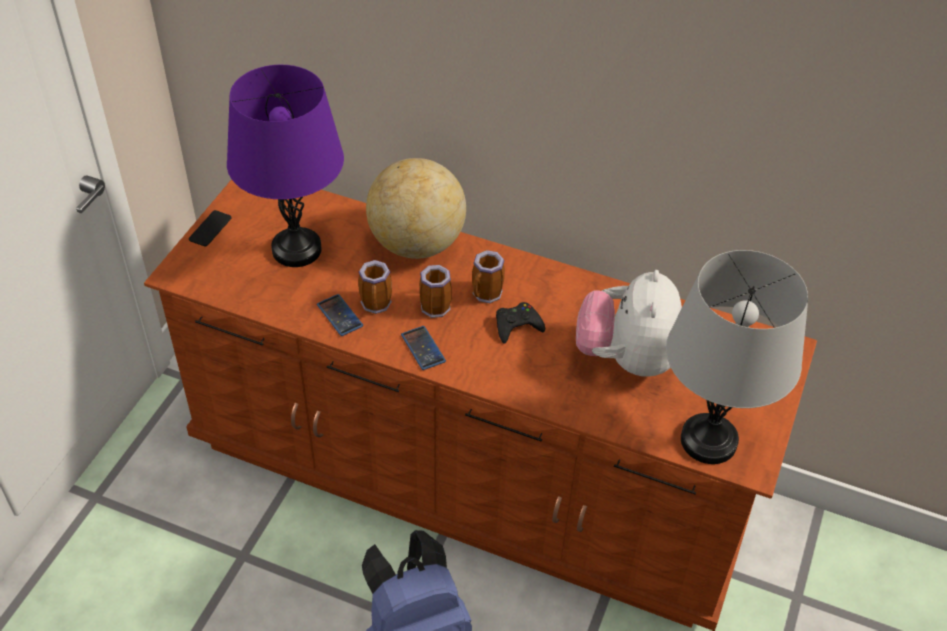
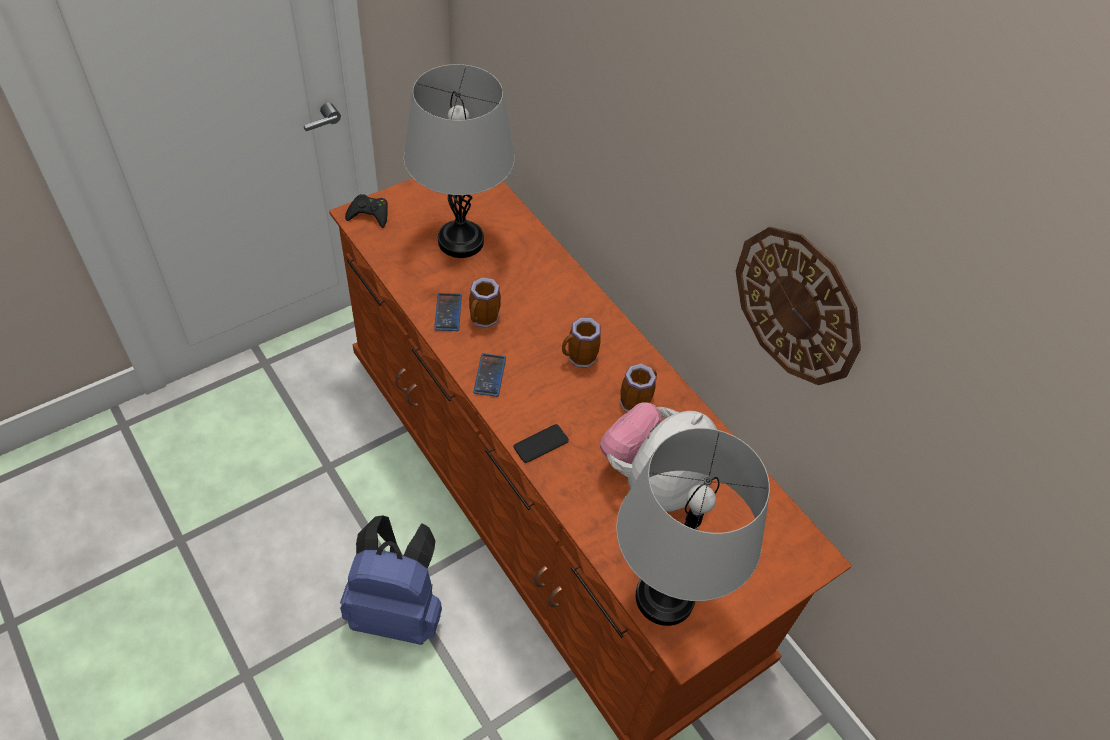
camera: 30 degrees right, 5 degrees up
phone [189,210,232,247] -> phone moved to [513,424,569,463]
purple table lamp [227,65,344,267] -> grey table lamp [404,64,514,258]
globe [366,158,466,259] -> none
mug [419,265,452,318] -> mug moved to [620,364,657,412]
black game controller [496,302,545,343] -> black game controller moved to [345,194,388,228]
none -> wall clock [736,227,861,385]

